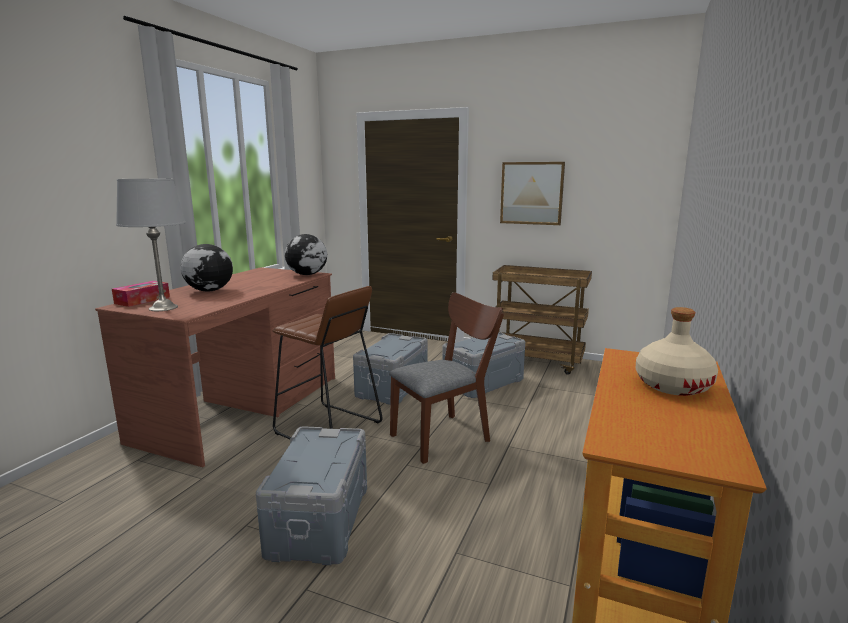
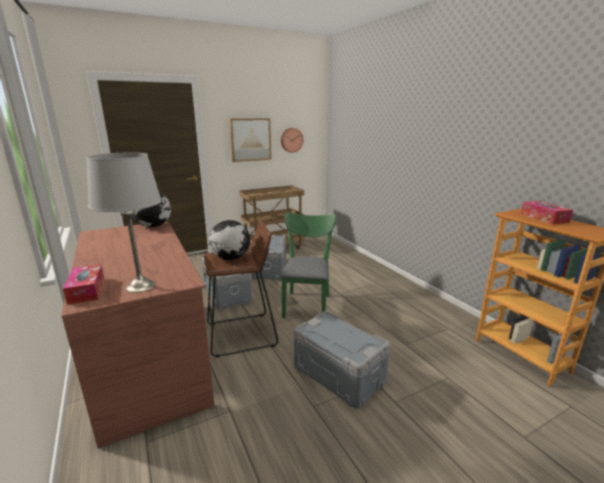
camera: 50 degrees left, 5 degrees up
globe [181,244,233,292] -> globe moved to [209,220,250,260]
brown chair [389,292,504,464] -> green chair [281,212,336,318]
beige bottle [636,307,718,396] -> tissue box [521,201,573,225]
none -> wall clock [281,128,303,153]

